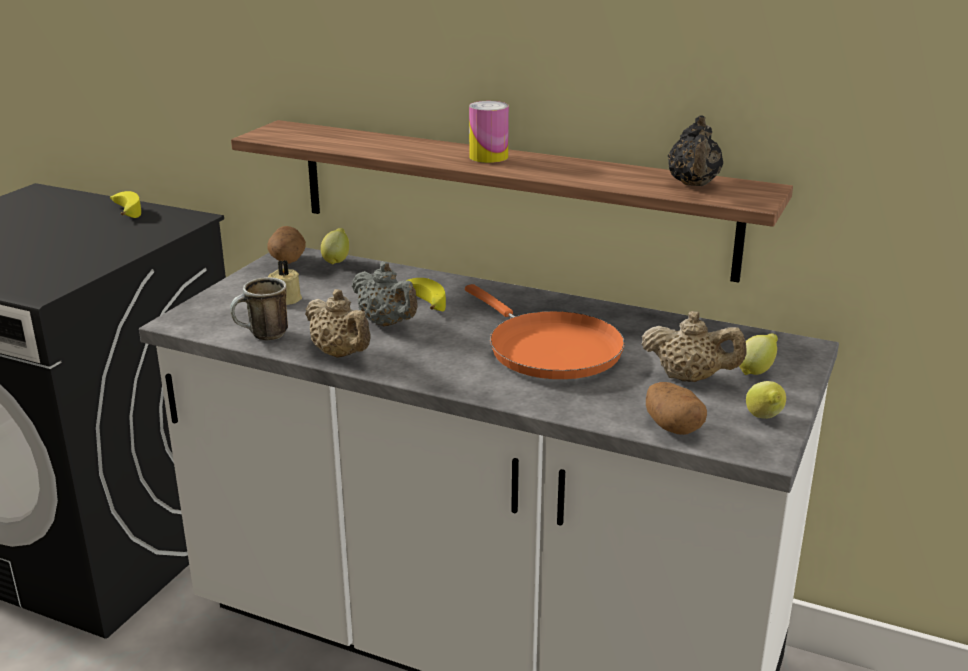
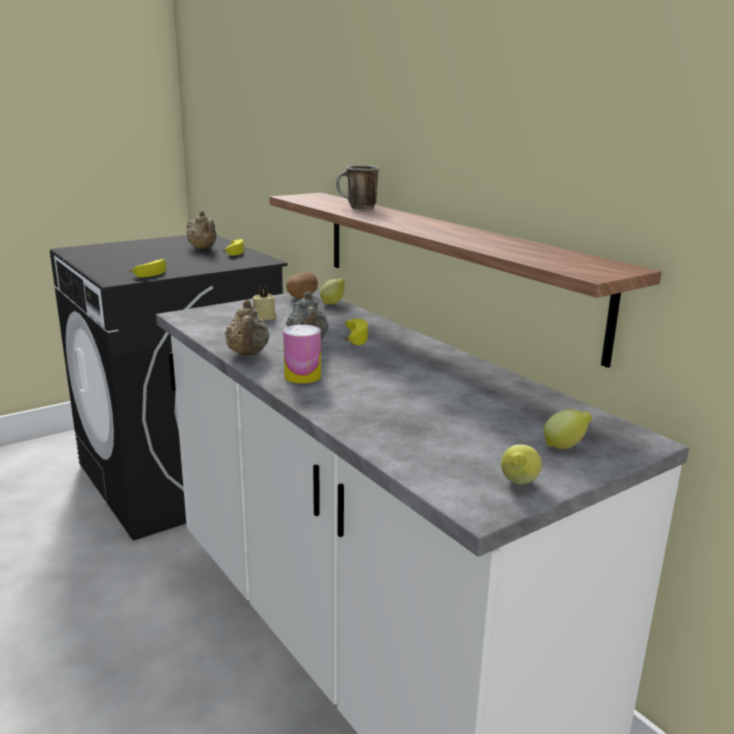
camera: 30 degrees right, 5 degrees down
mug [230,277,288,341] -> mug moved to [336,165,379,209]
orange frying pan [465,284,625,379] -> none
can [469,101,509,163] -> can moved to [283,325,321,384]
beige teapot [641,311,747,382] -> beige teapot moved to [186,211,217,249]
potato [646,382,707,435] -> none
black teapot [668,116,723,186] -> none
none -> banana [129,259,166,277]

